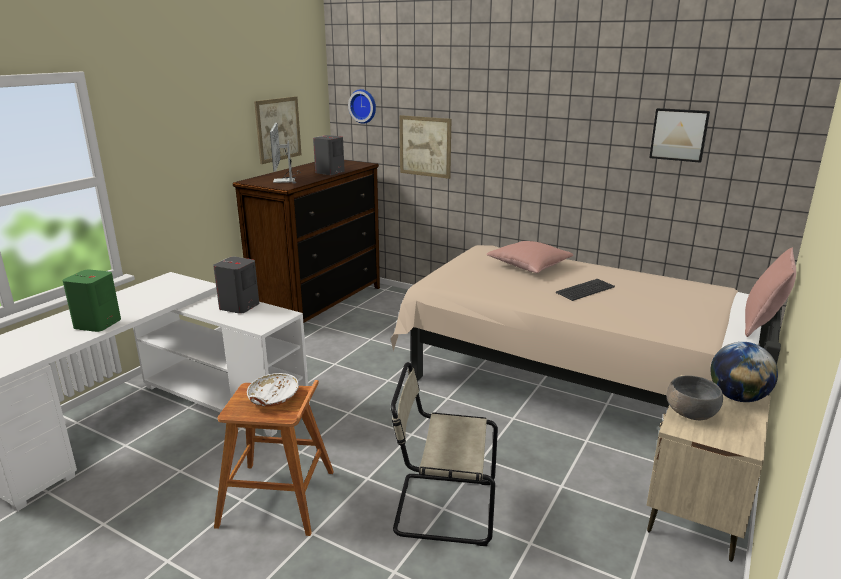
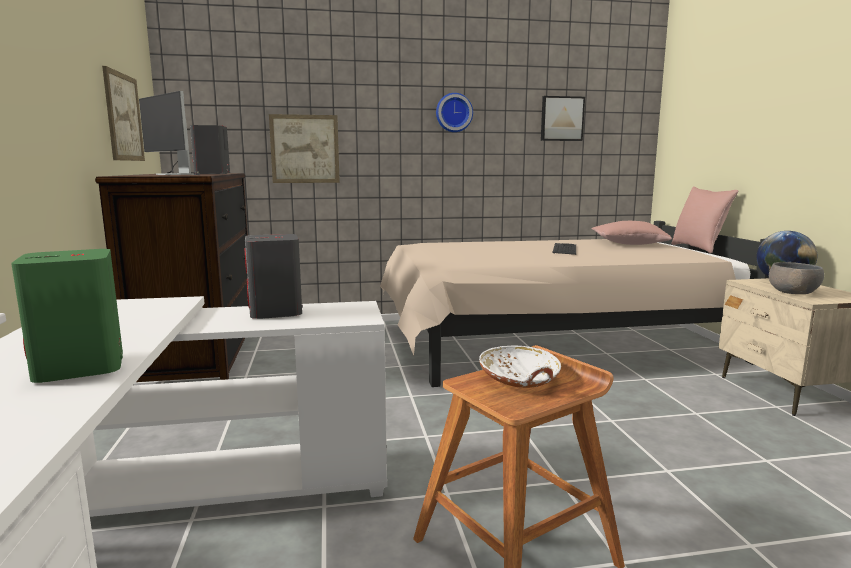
camera: 40 degrees left, 10 degrees down
wall clock [348,89,376,124] -> wall clock moved to [436,93,473,132]
beige chair [391,362,498,546] -> none
pink pillow [486,241,573,273] -> pink pillow moved to [592,221,672,245]

